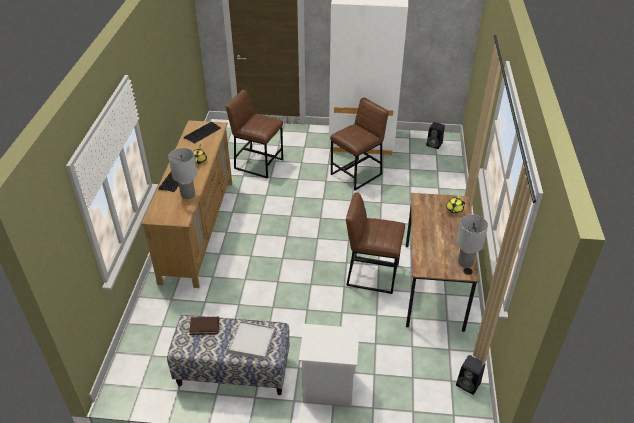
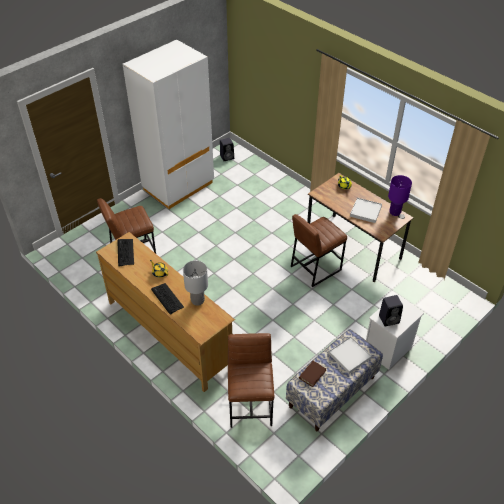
camera: 50 degrees left, 5 degrees up
brown chair [330,98,389,191] -> brown chair moved to [228,333,274,428]
grey table lamp [456,214,488,268] -> purple table lamp [388,175,412,216]
black speaker [456,355,485,395] -> black speaker moved to [379,295,403,326]
none -> white tray [350,198,382,223]

